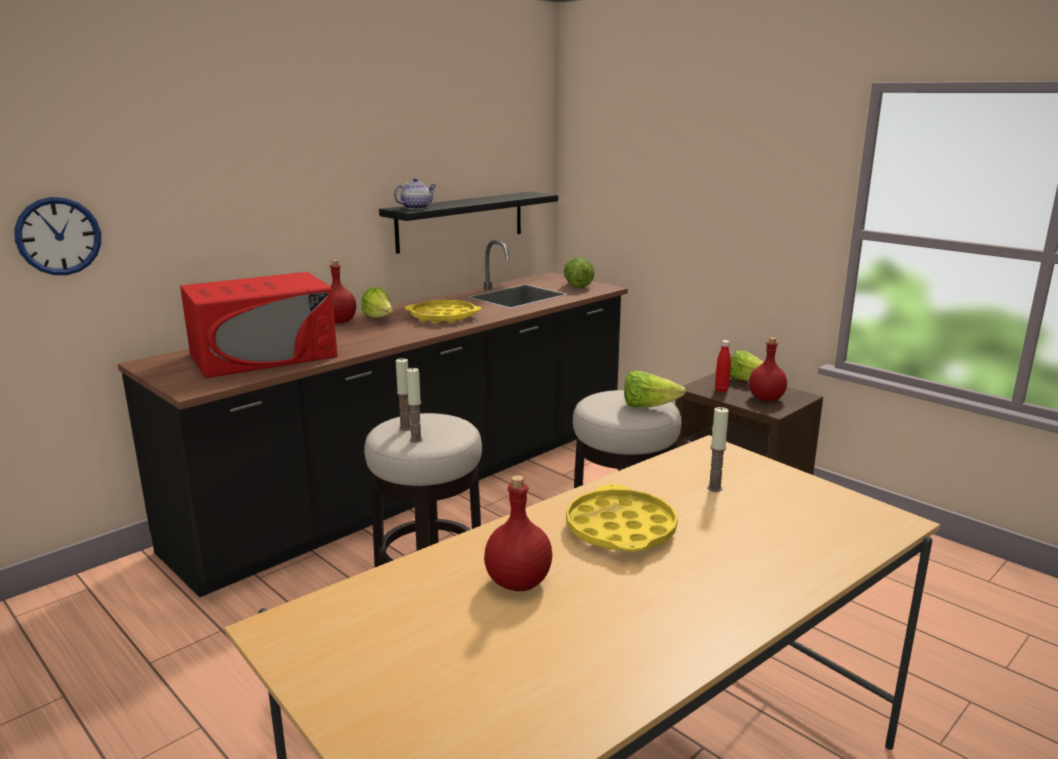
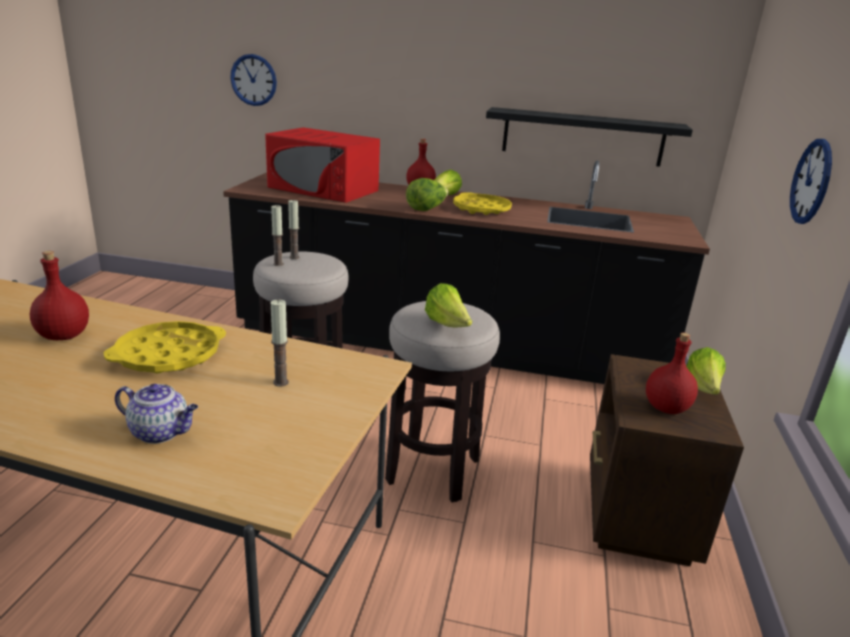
camera: 55 degrees right, 5 degrees up
teapot [394,178,436,210] -> teapot moved to [115,384,198,444]
lettuce [564,257,594,288] -> lettuce moved to [406,178,449,211]
red bottle [715,340,731,392] -> none
none -> wall clock [790,139,832,224]

